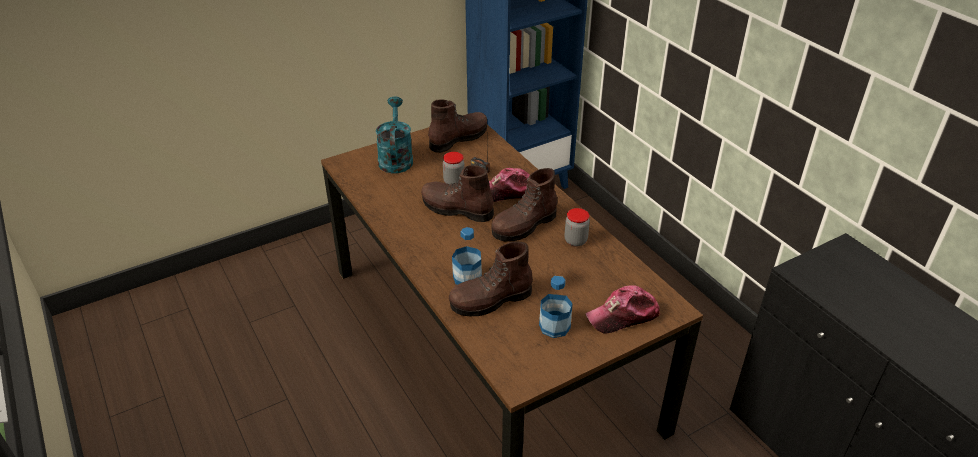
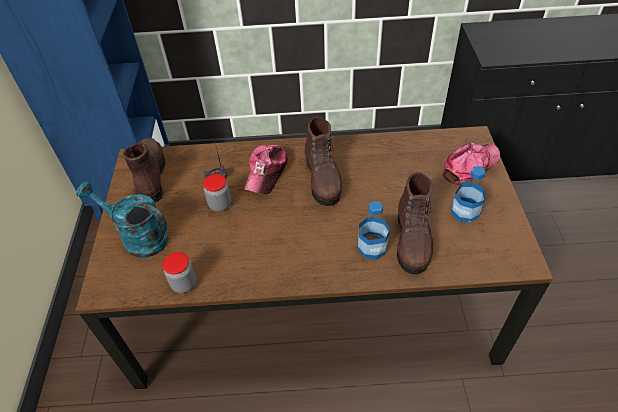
camera: 60 degrees left, 10 degrees up
brown boot [421,165,494,222] -> none
jar [564,208,590,247] -> jar moved to [163,252,196,293]
cap [585,285,660,333] -> cap turned 135 degrees counterclockwise [442,143,500,185]

